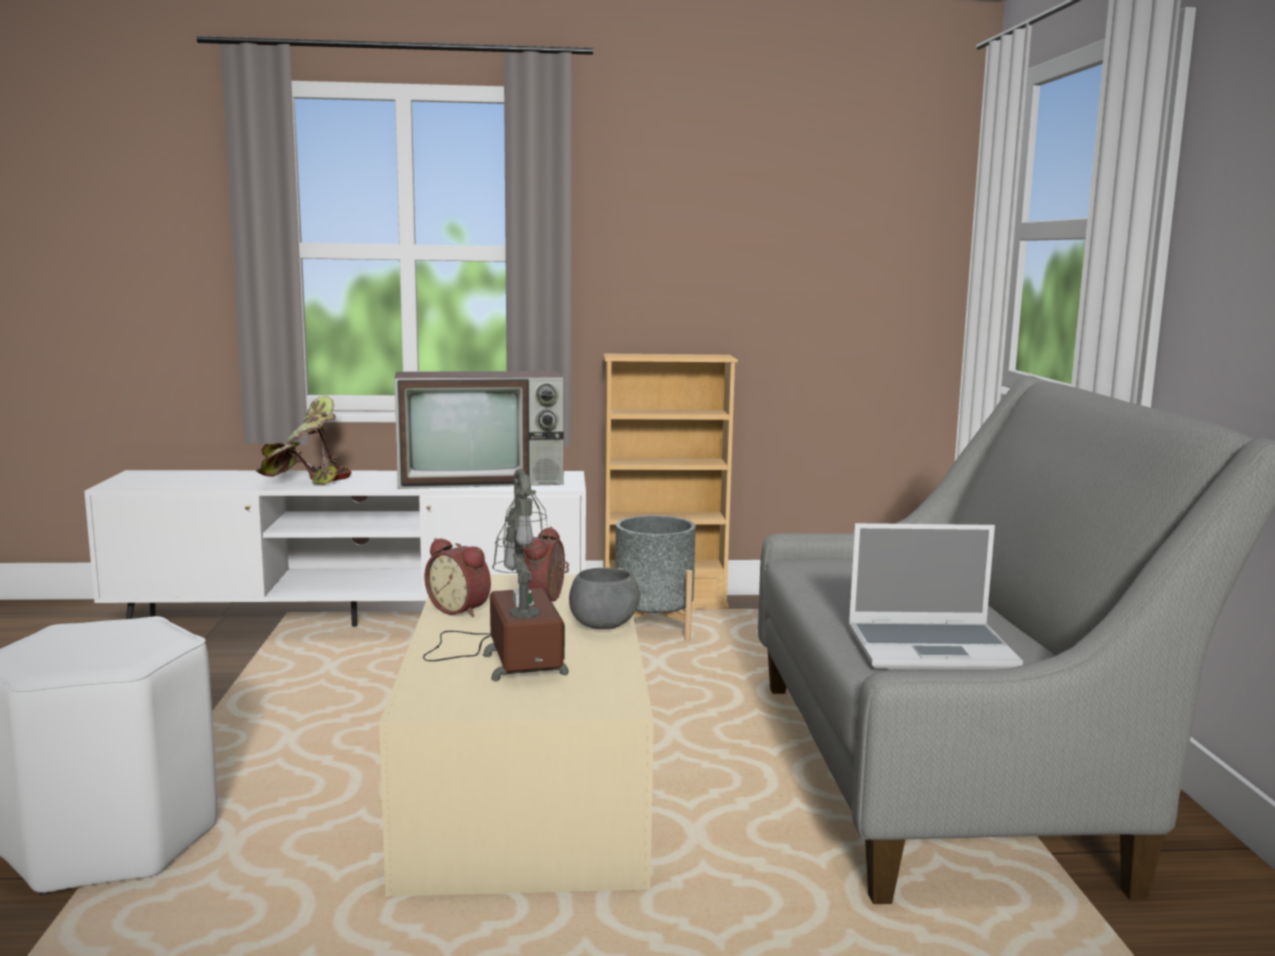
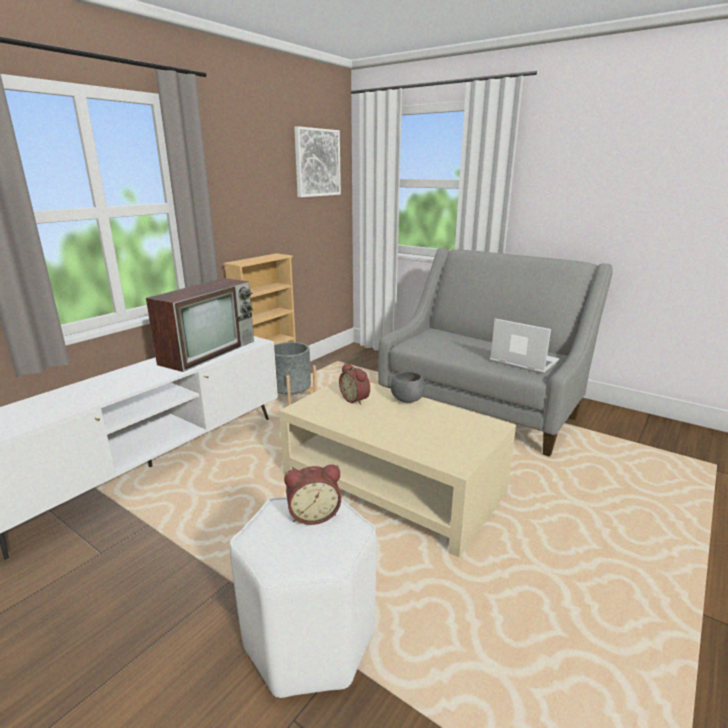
camera: 50 degrees left, 10 degrees up
potted plant [256,395,352,485] -> none
table lamp [423,468,569,681] -> none
alarm clock [424,538,491,617] -> alarm clock moved to [284,465,341,525]
laptop [848,523,1023,670] -> laptop turned 90 degrees counterclockwise [490,319,559,374]
none -> picture [294,126,341,197]

